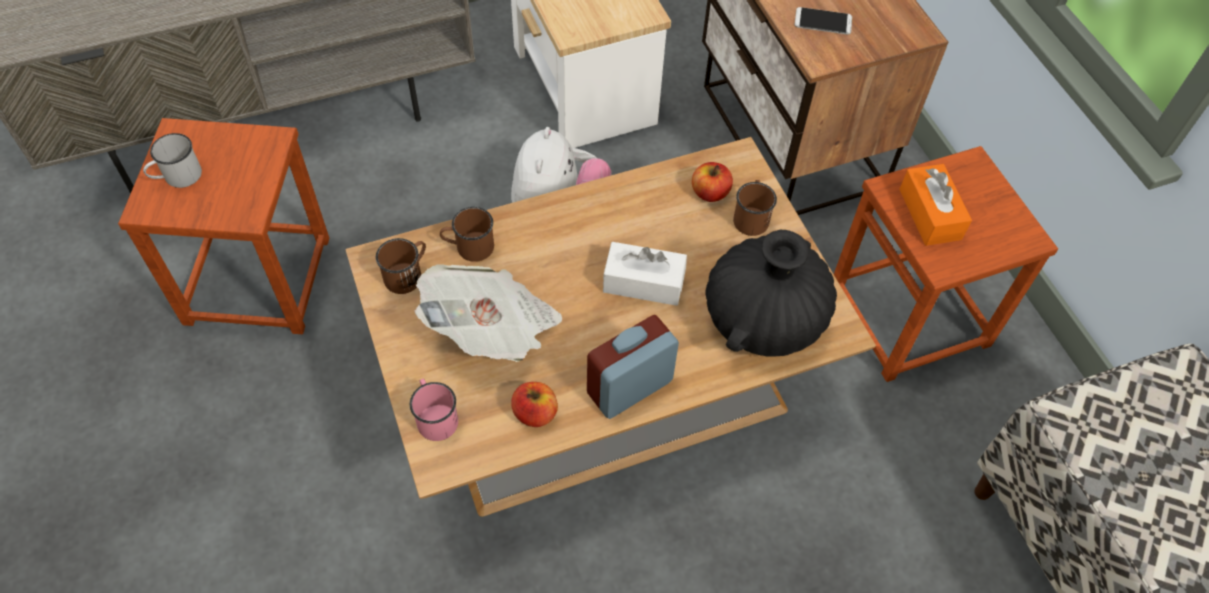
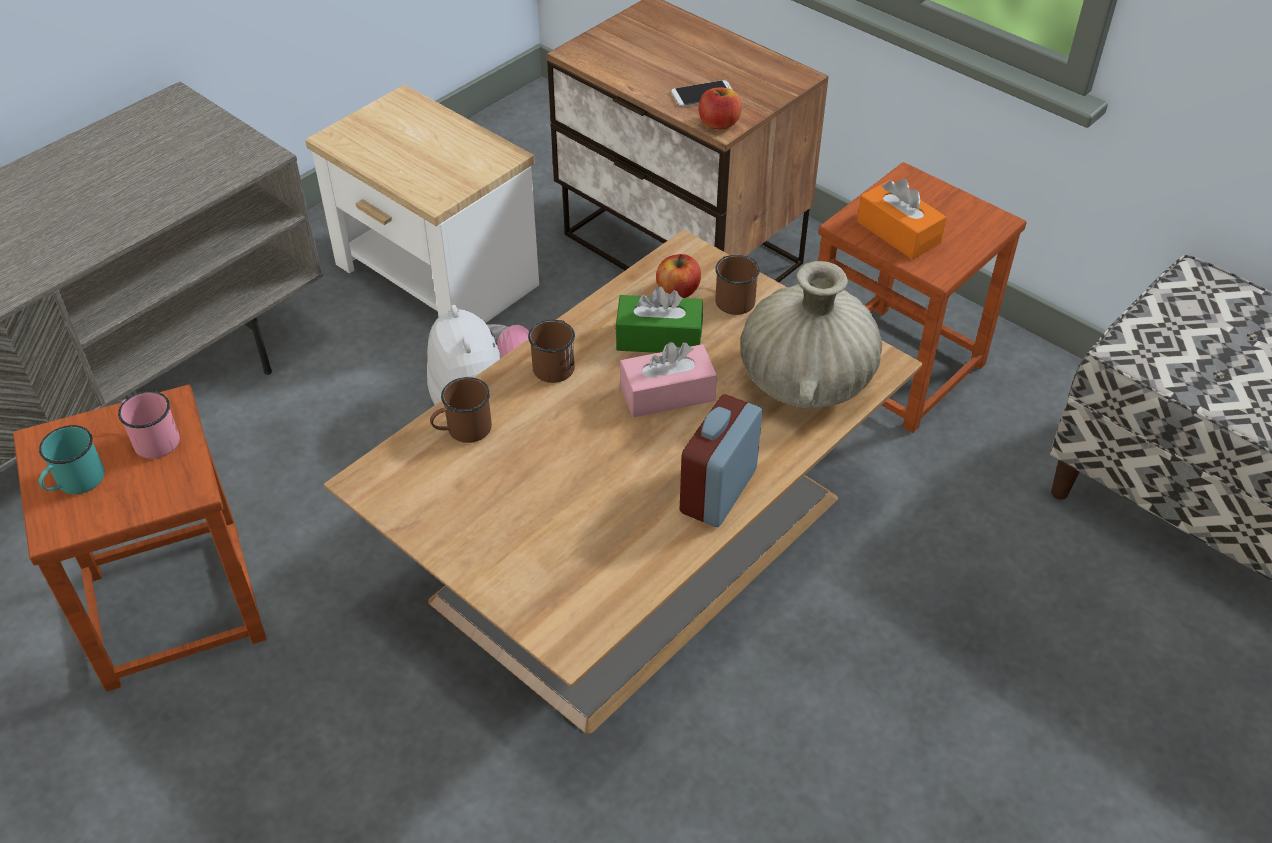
camera: 25 degrees left, 10 degrees down
white mug [143,133,202,188] -> turquoise mug [39,425,105,494]
brown mug [376,238,426,294] -> brown mug moved to [528,320,575,383]
pink mug [410,379,458,441] -> pink mug moved to [118,391,180,459]
newspaper [414,264,562,362] -> none
apple [511,382,558,427] -> apple moved to [699,87,742,130]
white tissue box [603,242,687,306] -> pink tissue box [620,342,717,418]
black vase [706,230,837,356] -> beige vase [740,261,882,408]
none -> green tissue box [615,286,703,353]

